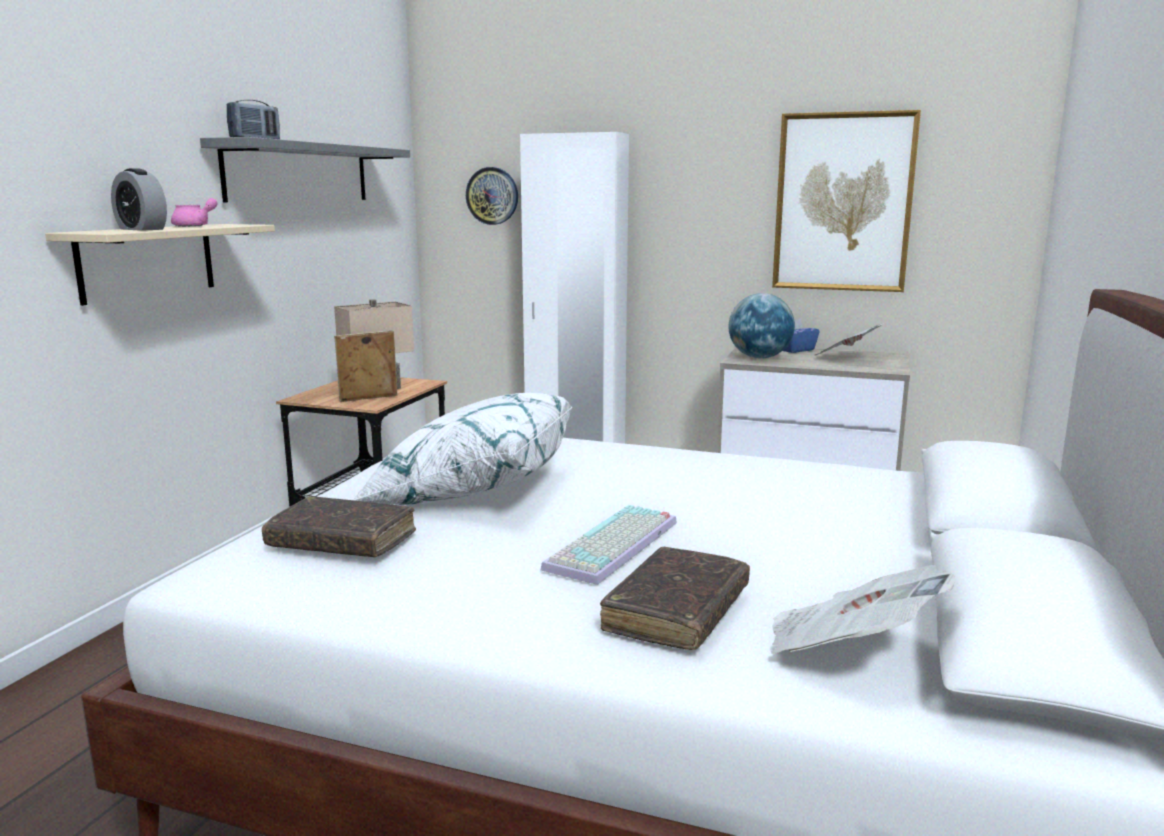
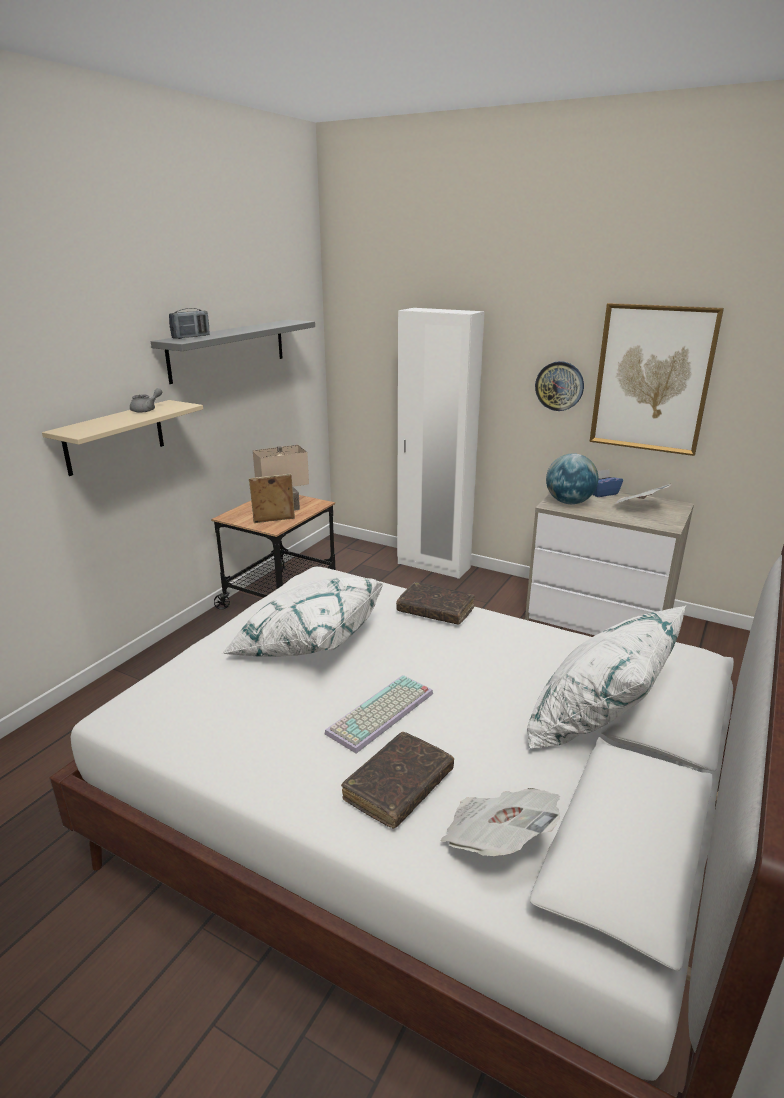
camera: 10 degrees right, 10 degrees up
alarm clock [111,168,167,231] -> none
pink teapot [171,198,218,227] -> grey teapot [130,388,162,413]
brown book [262,496,416,557] -> brown book moved to [396,582,475,625]
wall clock [466,167,518,225] -> wall clock moved to [535,361,584,411]
none -> white pillow [527,605,687,749]

